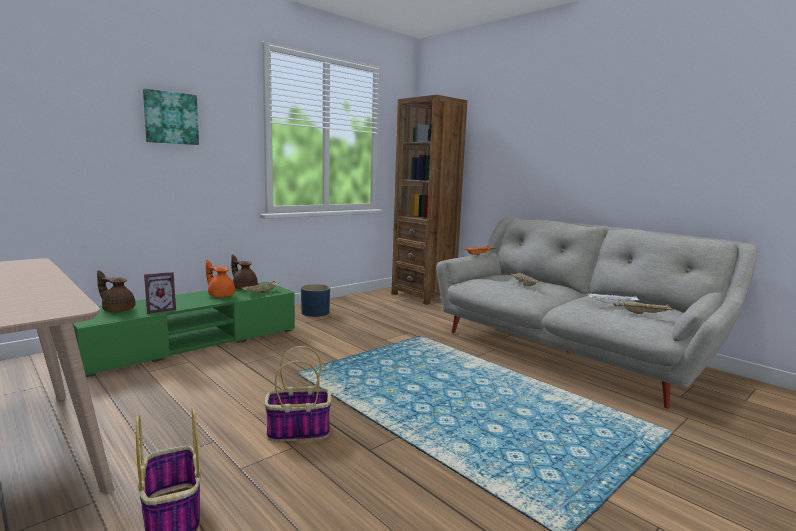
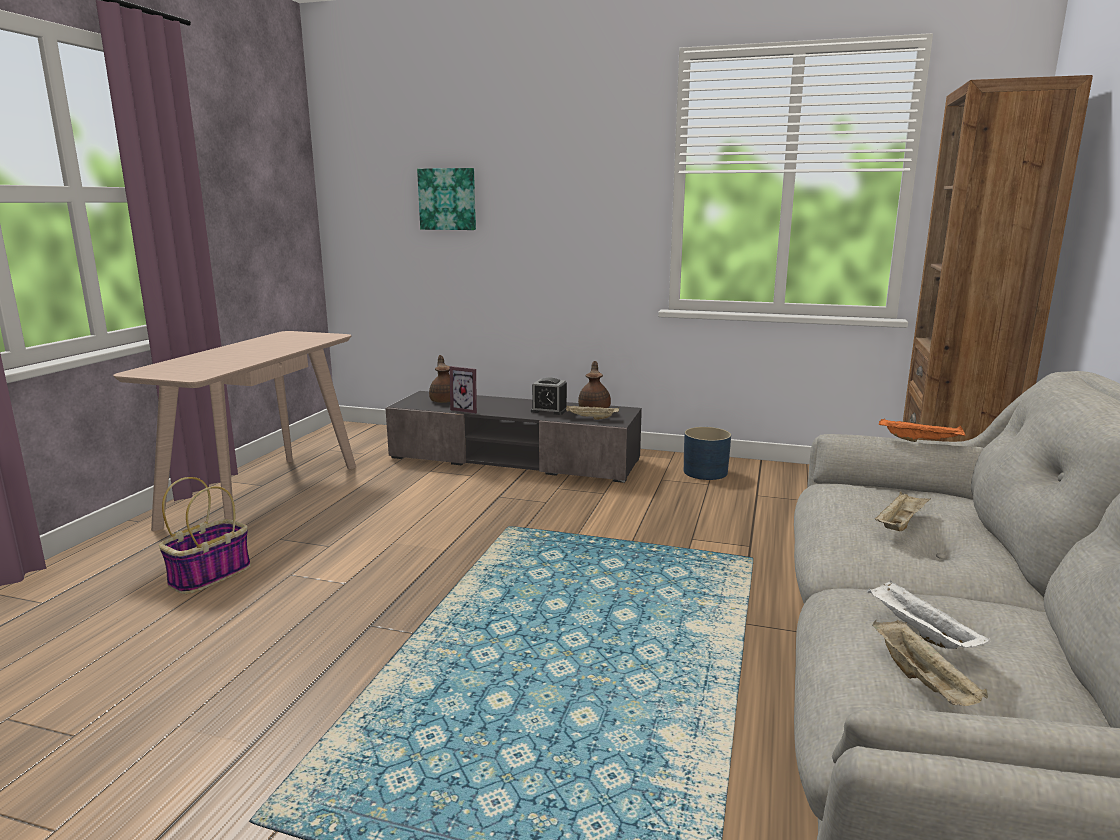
camera: 60 degrees right, 5 degrees up
green tv stand [73,282,295,377] -> grey tv stand [385,391,642,483]
picture [143,89,199,145] -> picture moved to [417,168,476,230]
orange teapot [206,260,235,298] -> alarm clock [531,378,567,415]
basket [265,346,331,441] -> none

